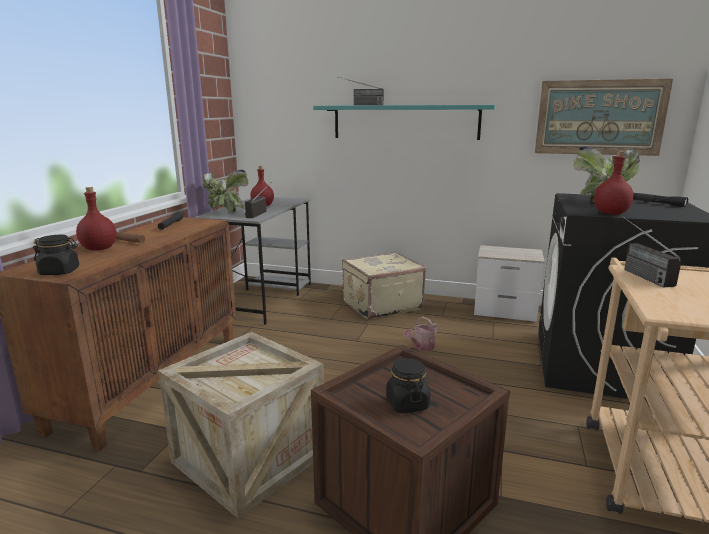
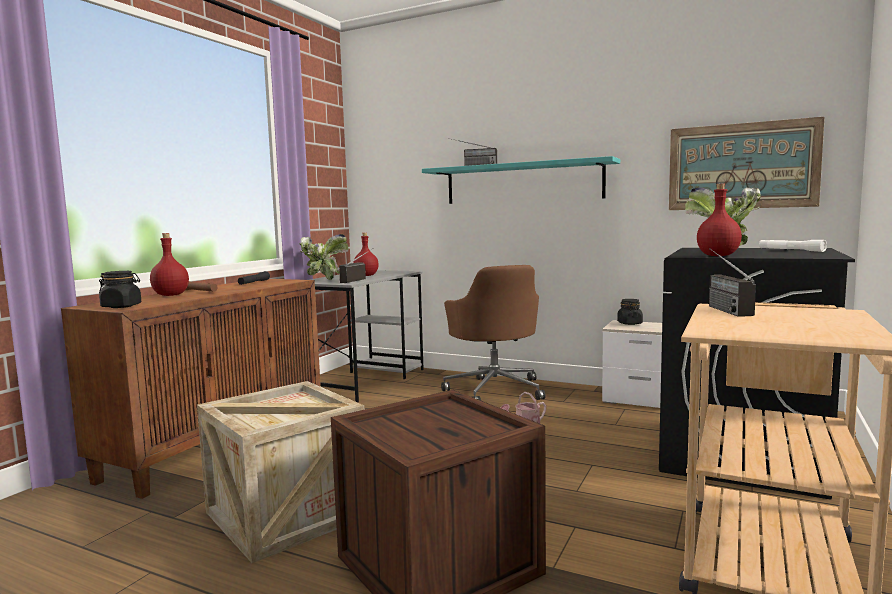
camera: 10 degrees right, 10 degrees down
beige suitcase [342,252,426,320] -> brown office chair [441,265,546,400]
black jar [386,358,430,413] -> black jar moved to [617,299,643,325]
black flashlight [633,193,688,207] -> white flashlight [759,240,827,252]

